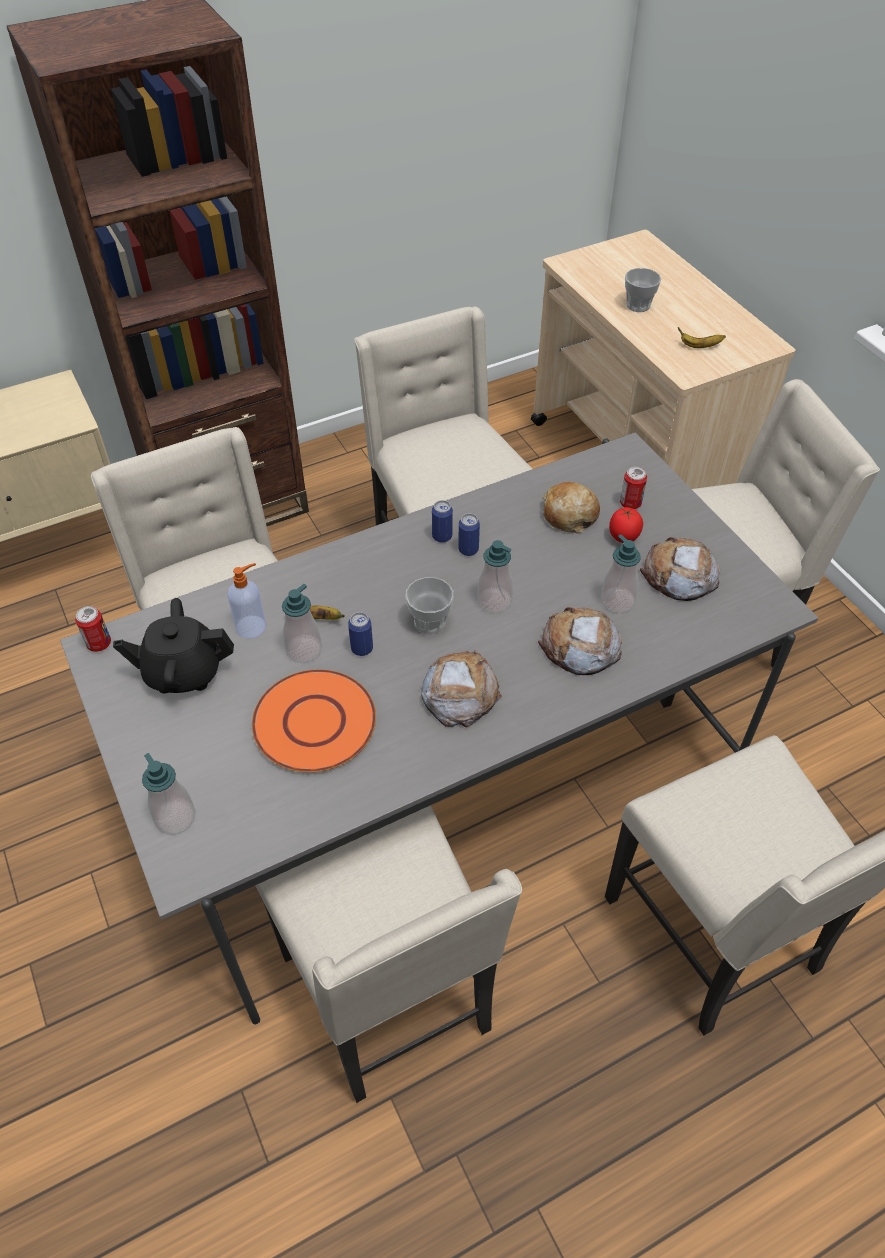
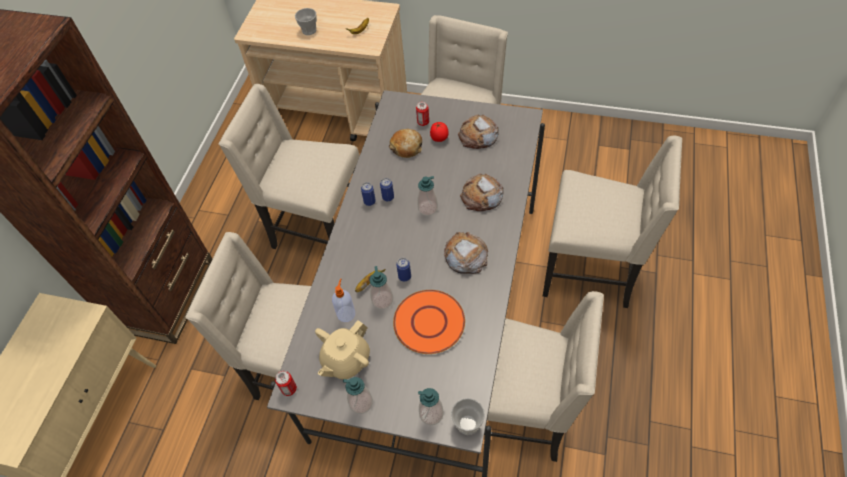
camera: 45 degrees left, 5 degrees up
black teapot [113,598,234,693] -> beige teapot [315,320,370,379]
cup [406,577,454,634] -> cup moved to [451,398,485,435]
soap dispenser [600,534,641,613] -> soap dispenser moved to [343,377,373,414]

